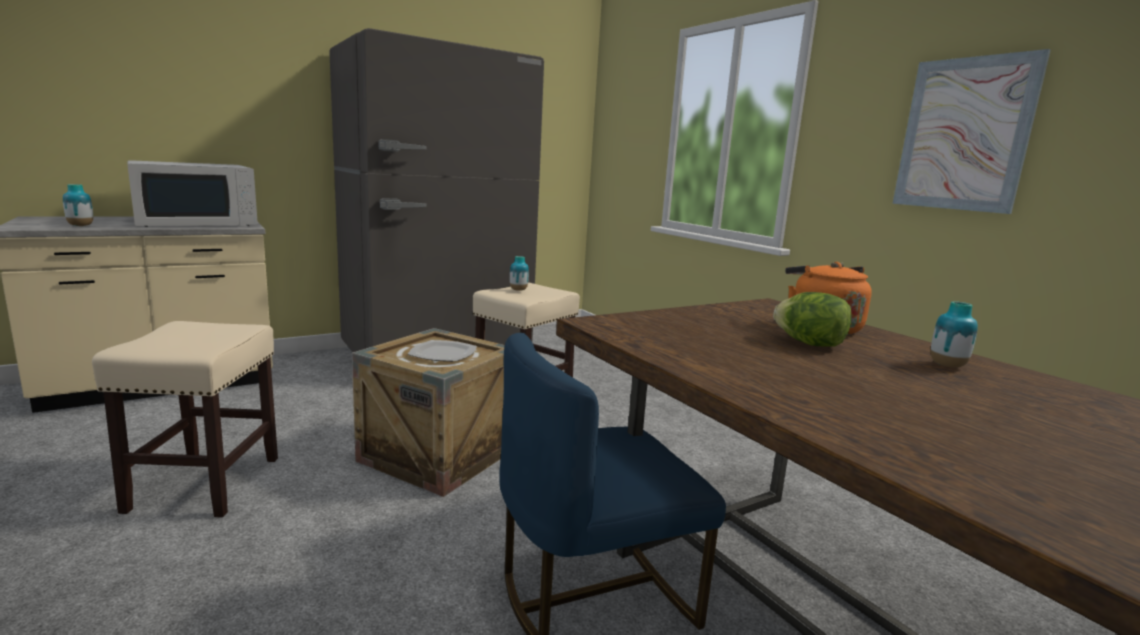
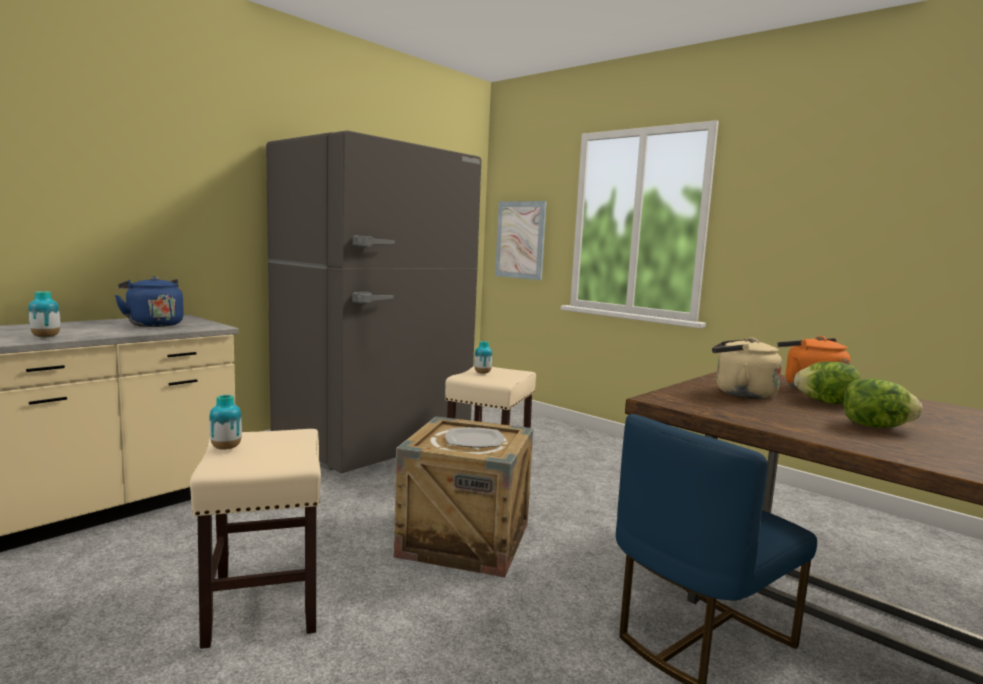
camera: 15 degrees left, 5 degrees down
white microwave [127,160,258,227] -> blue kettle [114,276,184,327]
picture [893,49,1051,214] -> picture moved to [495,201,546,280]
vase [931,301,978,368] -> vase moved to [209,395,242,450]
none -> beige kettle [712,338,782,399]
none -> lettuce [843,379,922,428]

